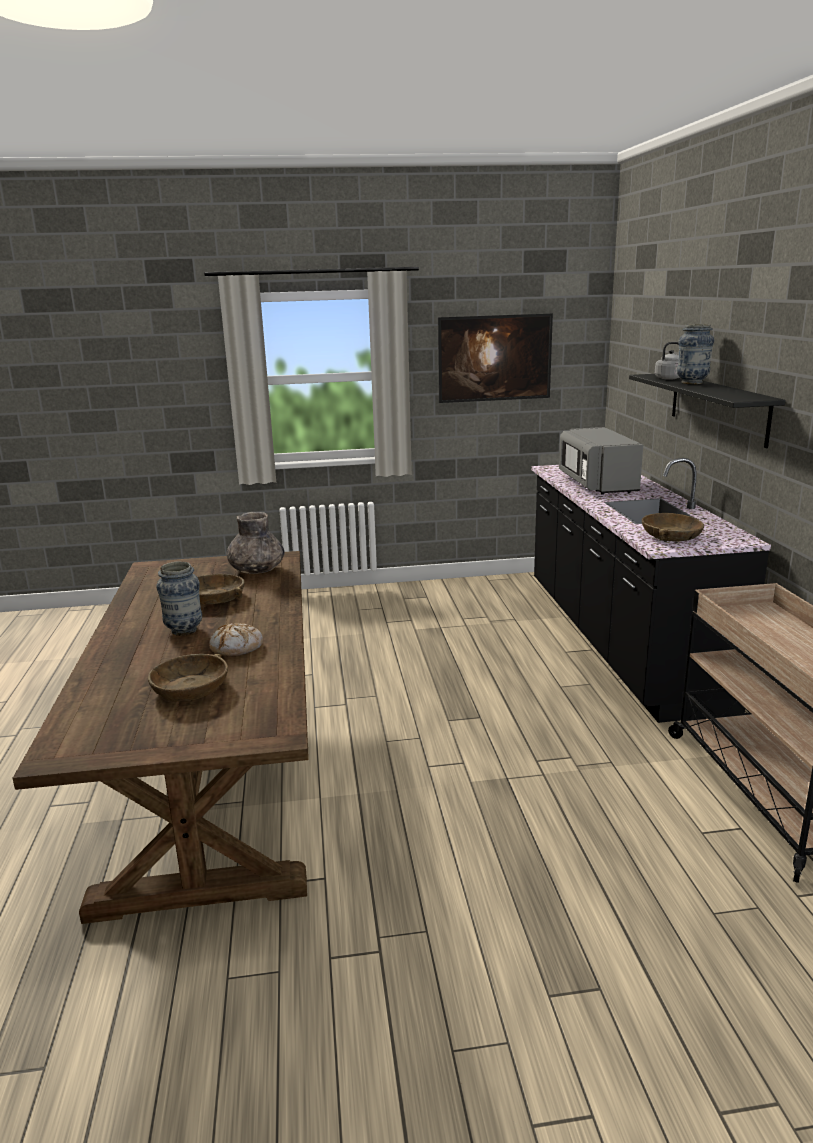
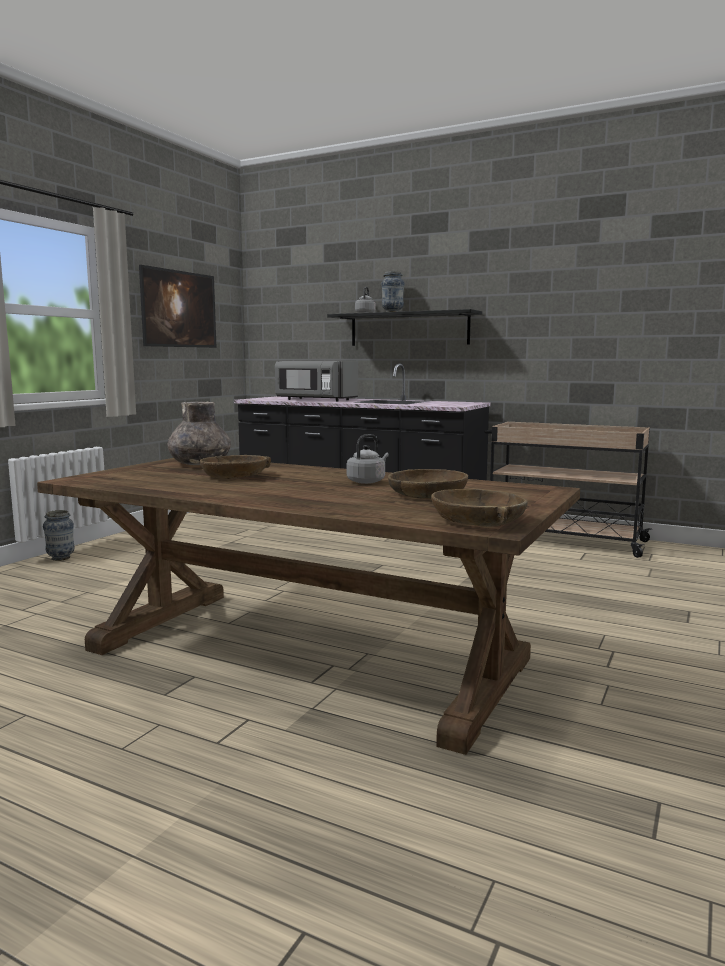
camera: 55 degrees left, 10 degrees down
vase [156,561,202,636] -> vase moved to [43,510,75,561]
bread [209,623,263,657] -> grey kettle [347,434,389,484]
brown bowl [642,513,704,541] -> brown bowl moved to [431,489,528,527]

